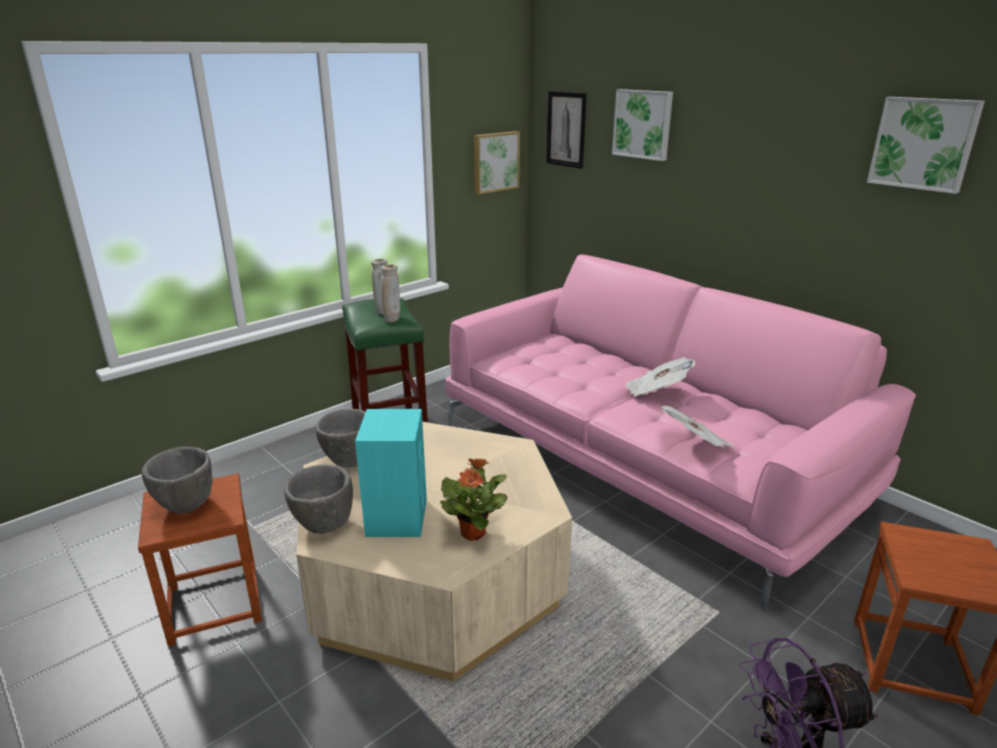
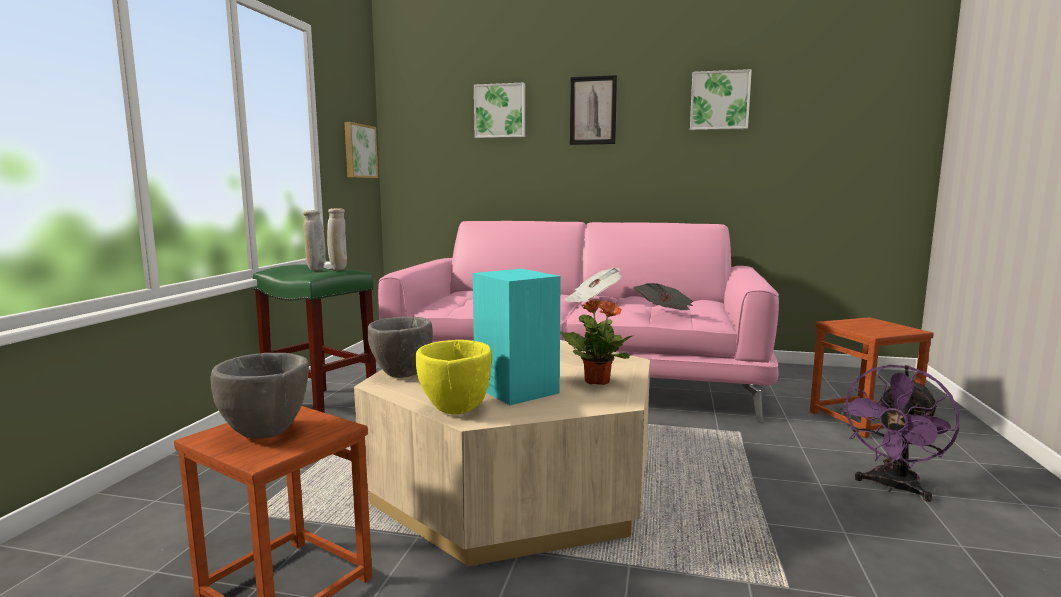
camera: 35 degrees left, 15 degrees down
grey bowl [284,464,353,534] -> yellow bowl [416,340,492,414]
picture [546,91,587,169] -> picture moved to [570,75,617,145]

